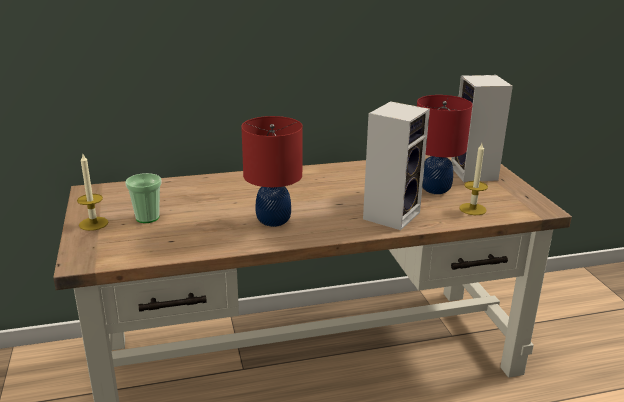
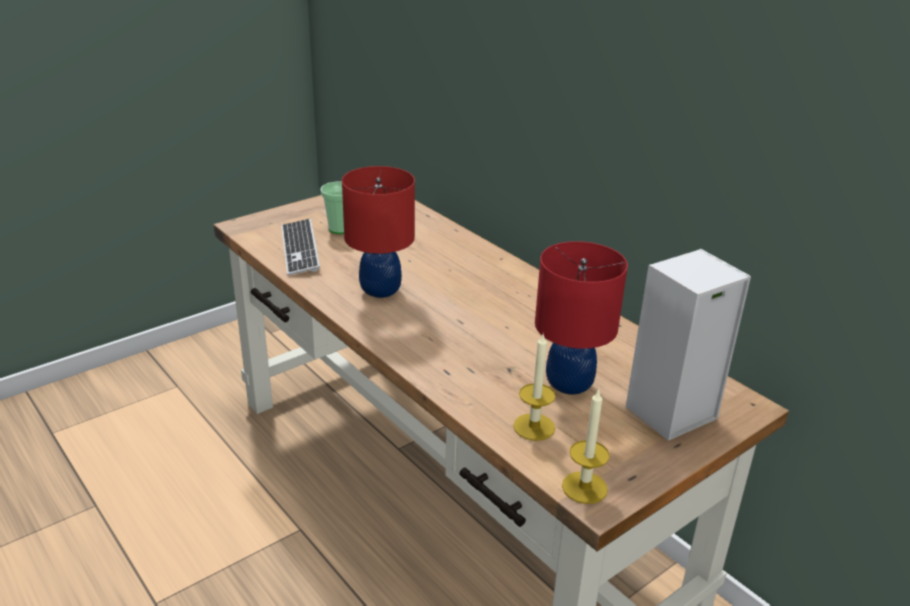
camera: 65 degrees right, 5 degrees up
candle [77,154,108,231] -> candle moved to [562,389,610,504]
speaker [363,101,430,230] -> none
none -> keyboard [281,218,320,275]

